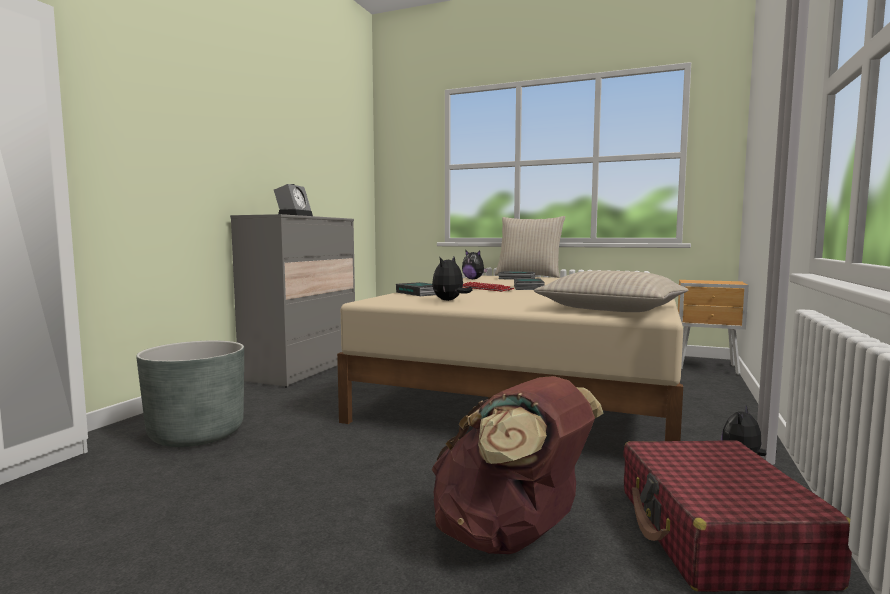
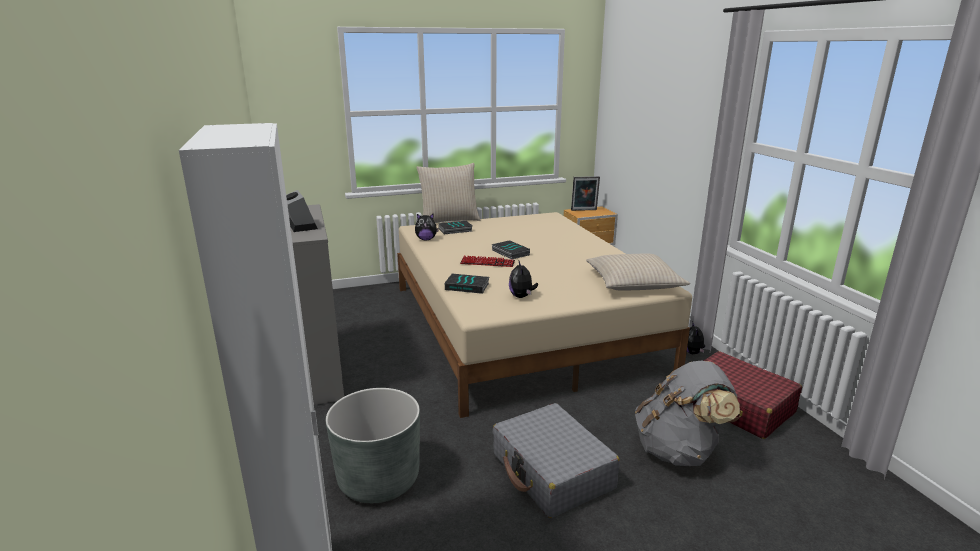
camera: 40 degrees left, 15 degrees up
brown backpack [432,376,604,554] -> grey backpack [635,361,740,466]
none -> grey suitcase [493,403,620,518]
none -> picture frame [571,176,600,211]

